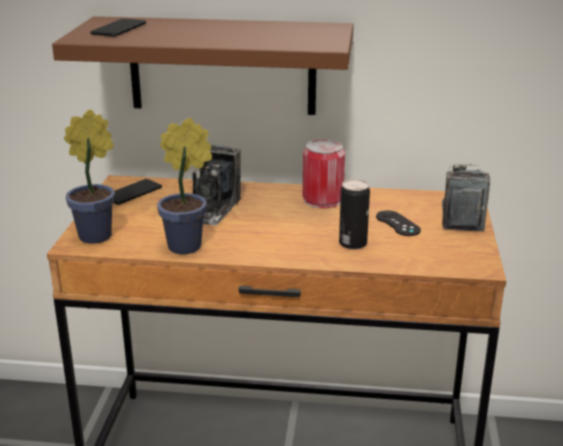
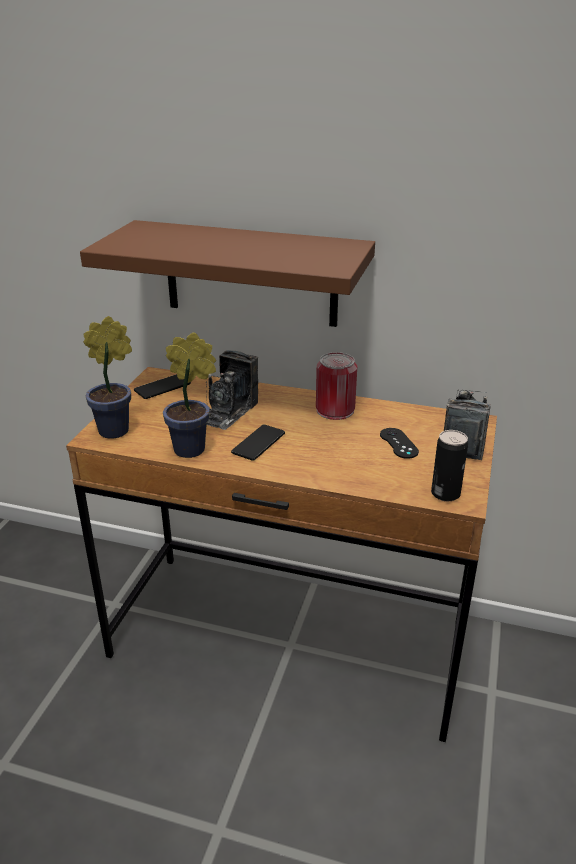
camera: 10 degrees right, 5 degrees up
phone [91,18,146,37] -> phone moved to [231,425,285,461]
can [339,179,370,250] -> can moved to [431,430,468,501]

